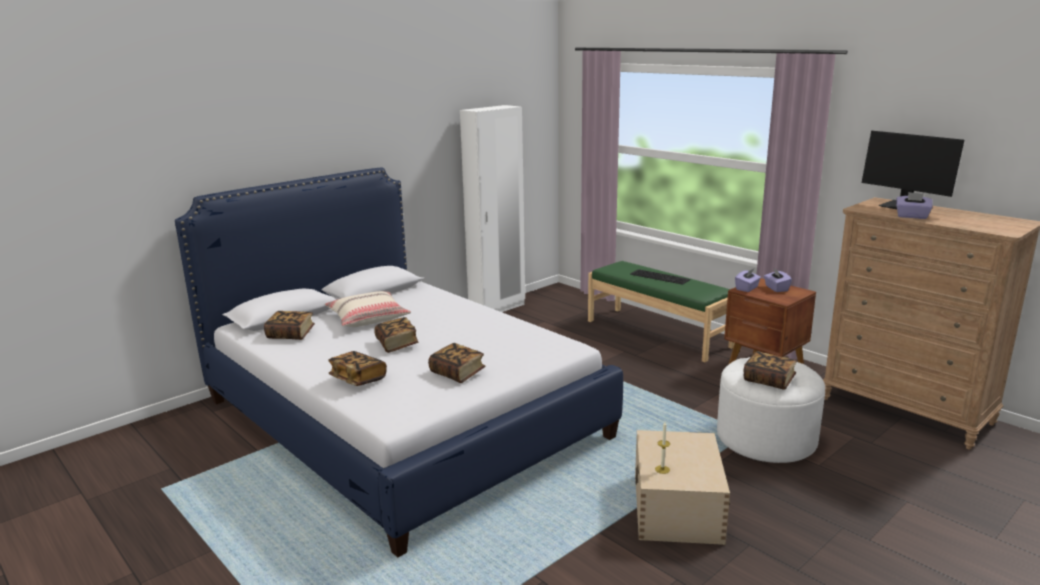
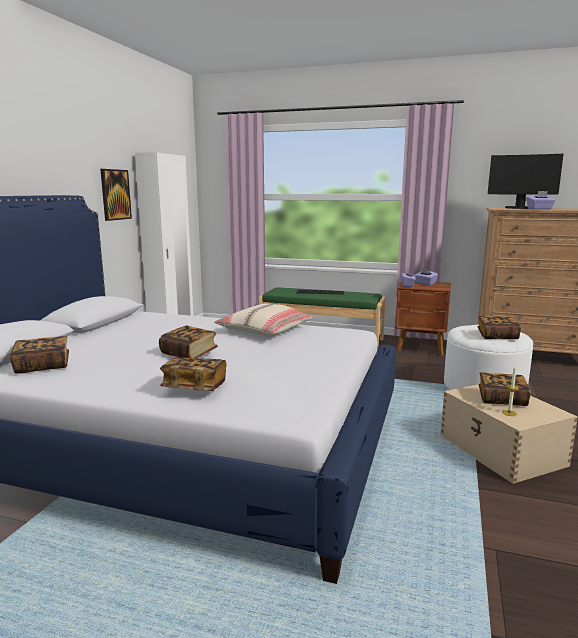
camera: 30 degrees left, 5 degrees down
beige pillow [325,291,411,327] -> beige pillow moved to [214,303,313,337]
book [428,343,485,383] -> book moved to [479,372,531,406]
none -> picture [100,169,132,221]

